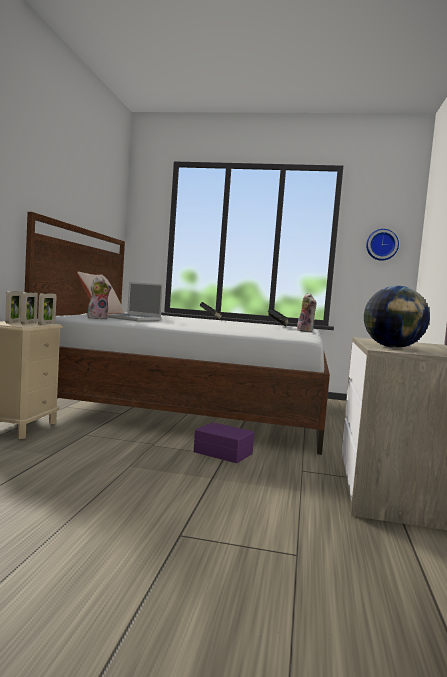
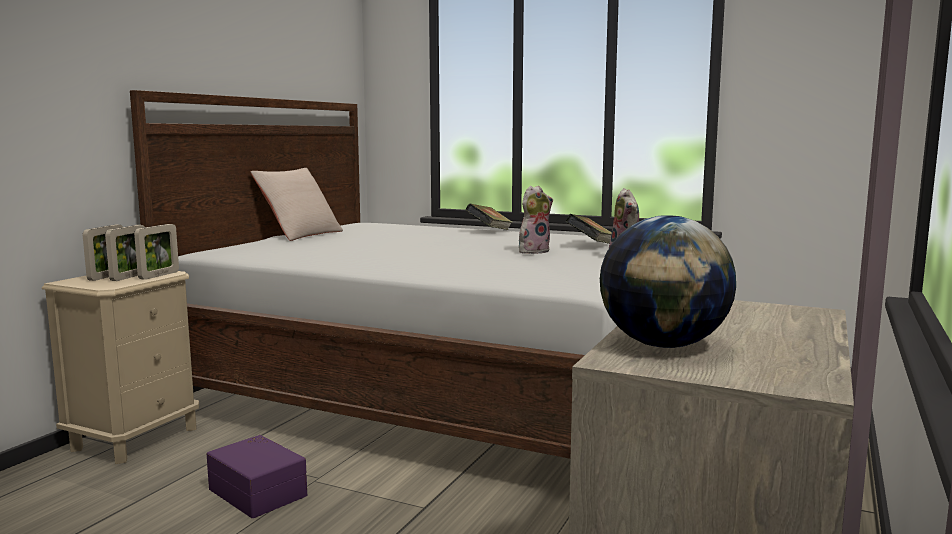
camera: 15 degrees right, 5 degrees up
plush toy [88,277,111,319] -> plush toy moved to [519,186,553,254]
laptop [107,282,163,321] -> none
purple storage box [194,422,254,463] -> purple storage box moved to [207,435,307,518]
wall clock [366,229,399,261] -> none

